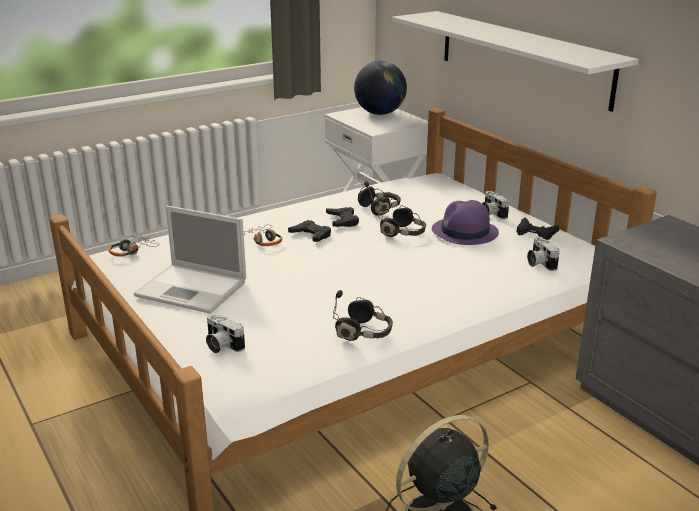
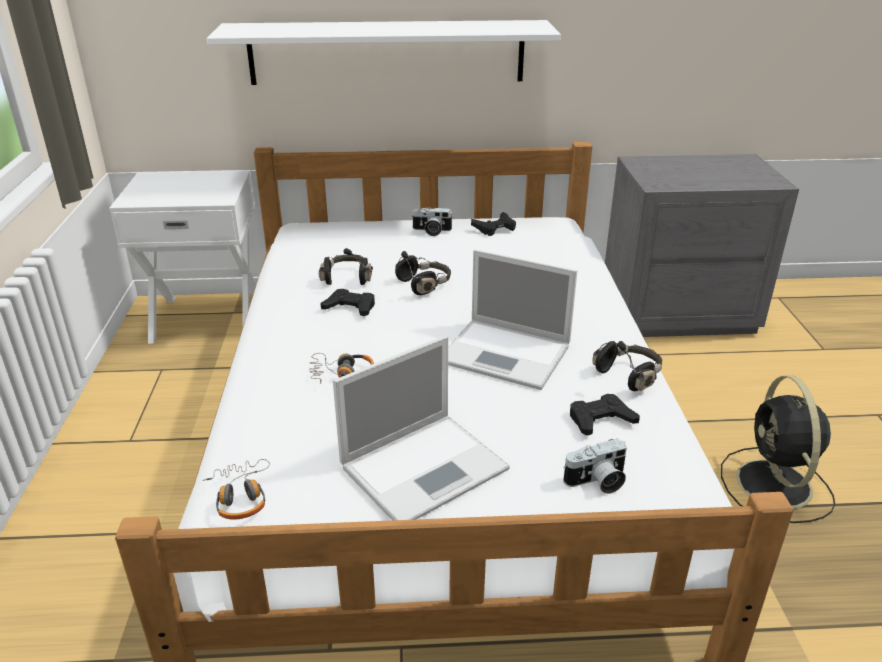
camera: 60 degrees left, 5 degrees up
black game controller [288,220,331,242] -> black game controller moved to [570,394,640,436]
globe [354,61,407,115] -> none
purple hat [432,200,499,245] -> none
camera [527,236,560,271] -> none
none -> laptop [448,249,577,390]

